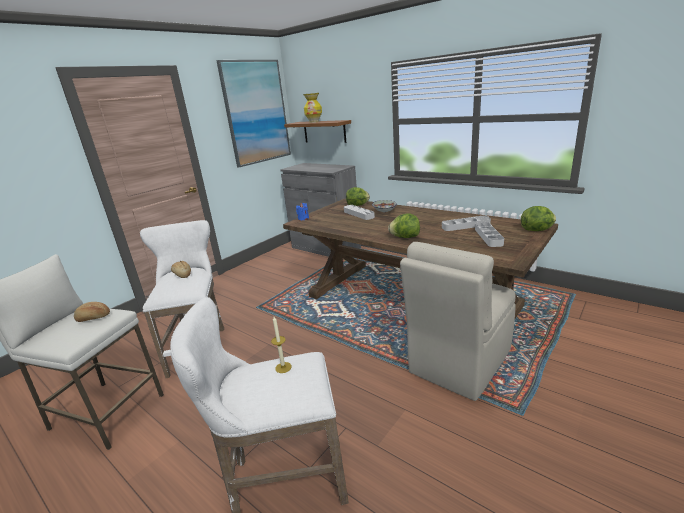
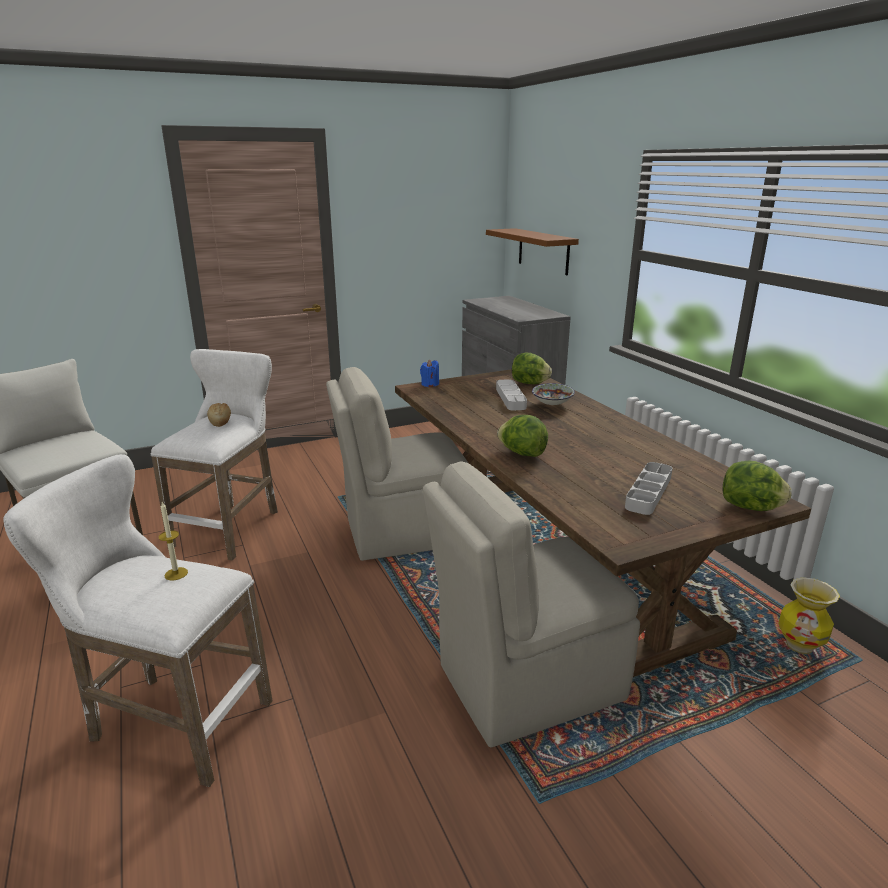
camera: 25 degrees right, 0 degrees up
bread [74,302,110,322] -> none
picture [216,60,291,167] -> none
vase [303,93,322,123] -> vase moved to [778,577,840,654]
grey tray [442,216,491,231] -> none
none -> beige chair [326,367,468,561]

